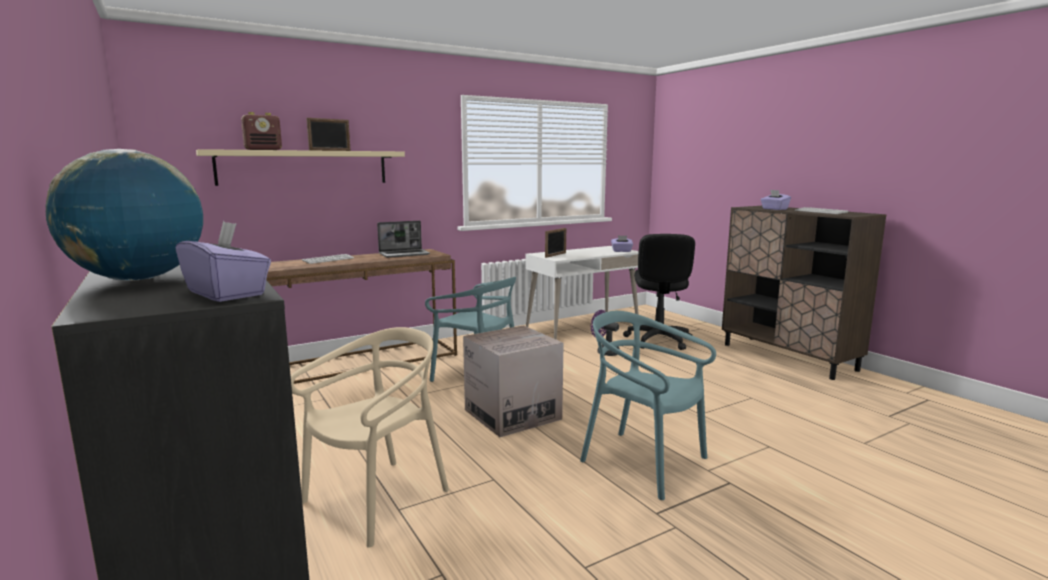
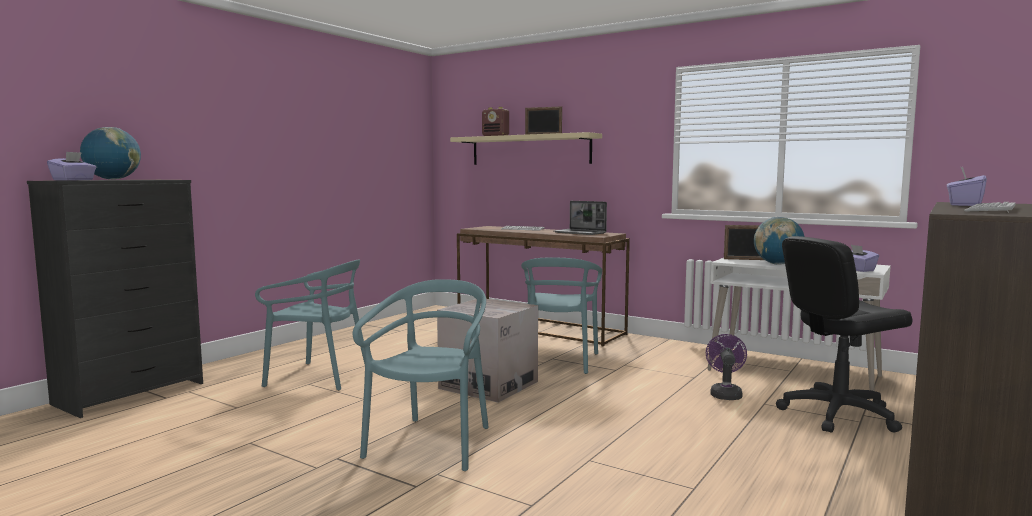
camera: 65 degrees right, 5 degrees down
beige chair [291,327,449,548] -> turquoise chair [255,259,365,390]
none -> globe [754,217,805,265]

